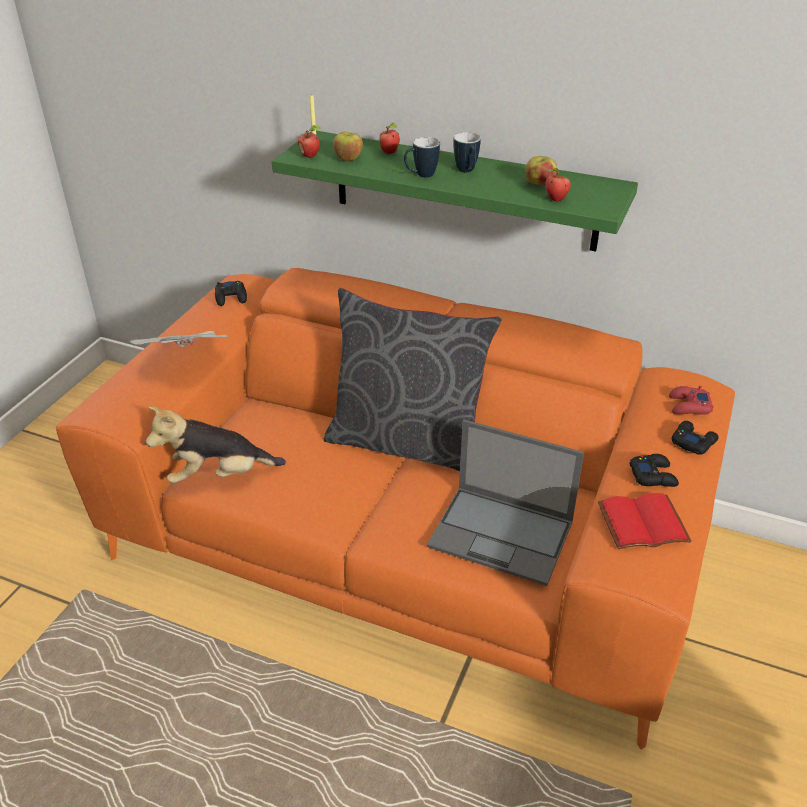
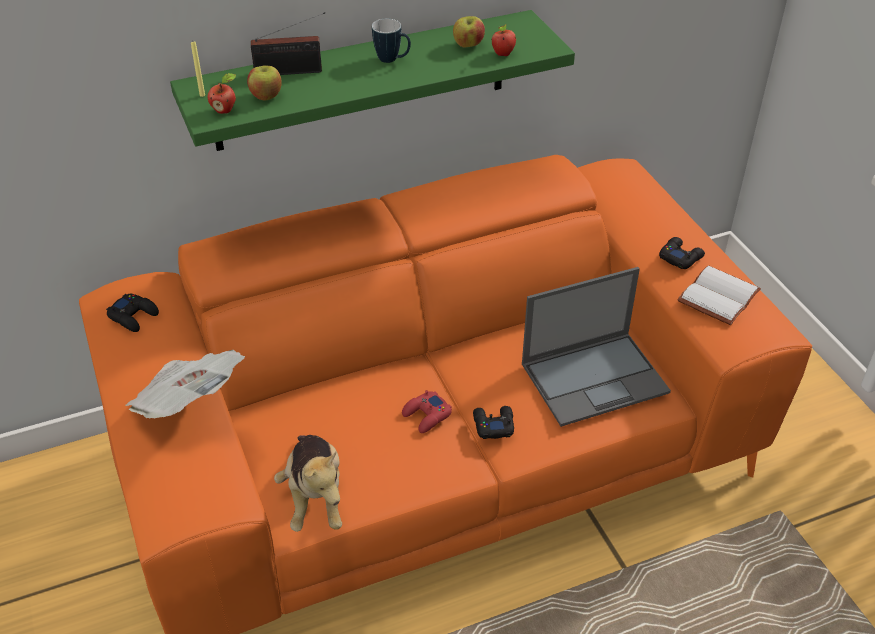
camera: 45 degrees left, 5 degrees up
plush toy [146,406,286,483] -> plush toy turned 45 degrees counterclockwise [274,435,342,532]
grey pillow [324,288,501,471] -> none
apple [379,123,400,154] -> radio [251,12,325,75]
mug [404,137,440,177] -> none
red book [598,493,691,549] -> white book [677,265,761,325]
red game controller [669,385,713,415] -> red game controller moved to [402,390,452,433]
black game controller [672,421,719,455] -> black game controller moved to [473,406,514,439]

